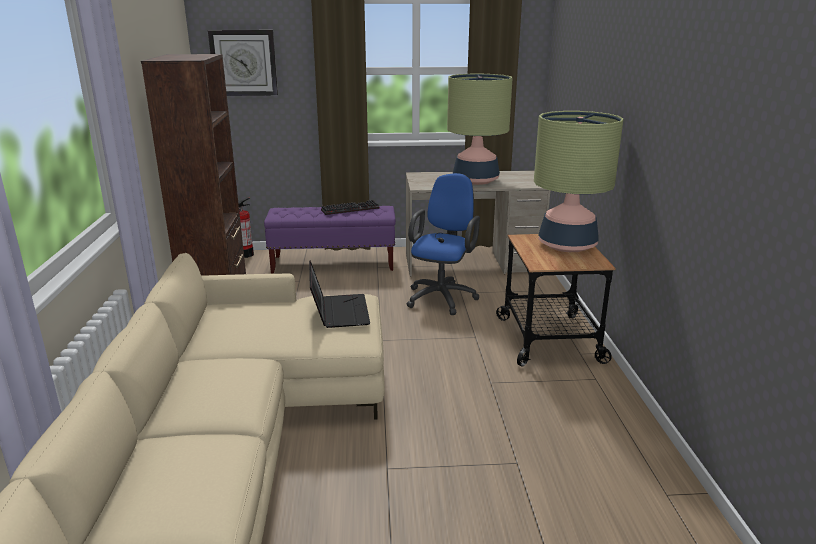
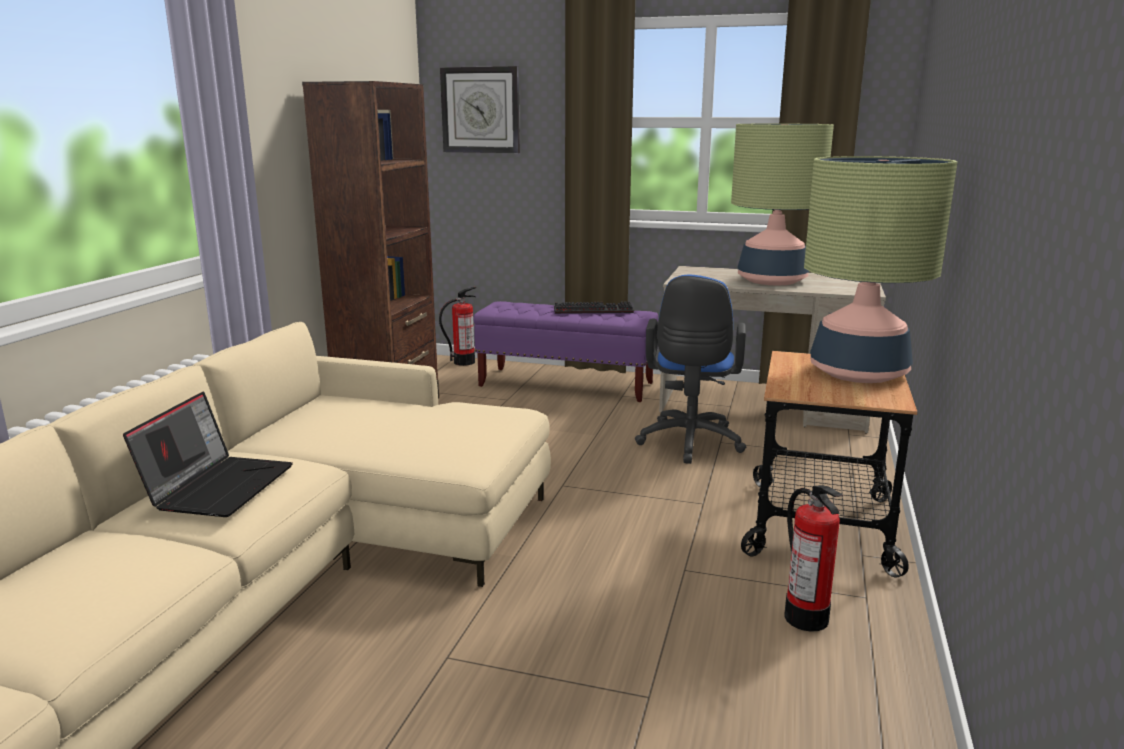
camera: 20 degrees right, 5 degrees down
laptop [309,260,370,328] -> laptop moved to [123,392,293,517]
blue office chair [406,173,480,315] -> blue office chair turned 150 degrees clockwise [635,275,746,464]
none -> fire extinguisher [785,485,844,632]

